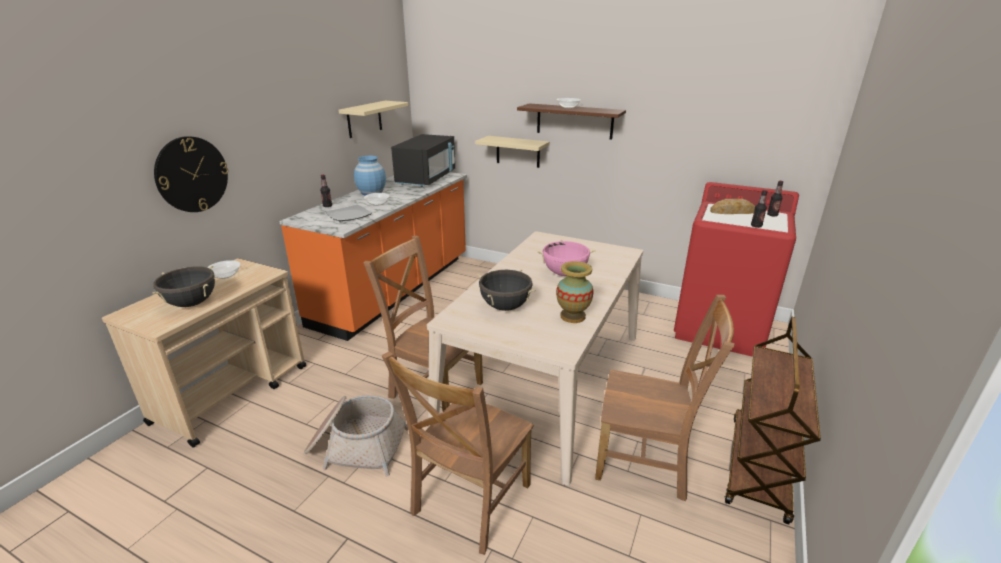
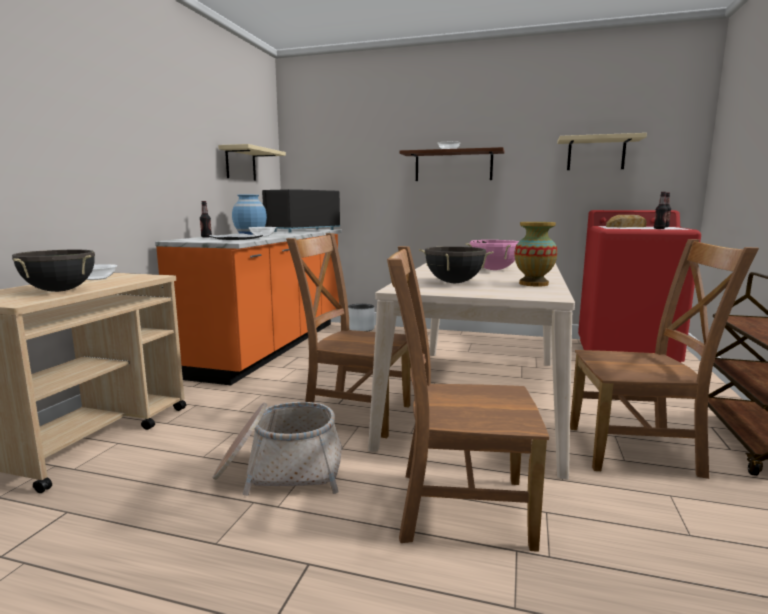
camera: 10 degrees left, 15 degrees down
wall clock [154,136,229,212] -> none
brown chair [382,351,534,555] -> brown chair turned 75 degrees clockwise [387,246,549,552]
black microwave [391,134,455,187] -> black microwave turned 150 degrees counterclockwise [262,189,340,233]
beige shelf [475,136,550,168] -> beige shelf moved to [557,133,647,170]
none -> grey planter [348,304,375,331]

